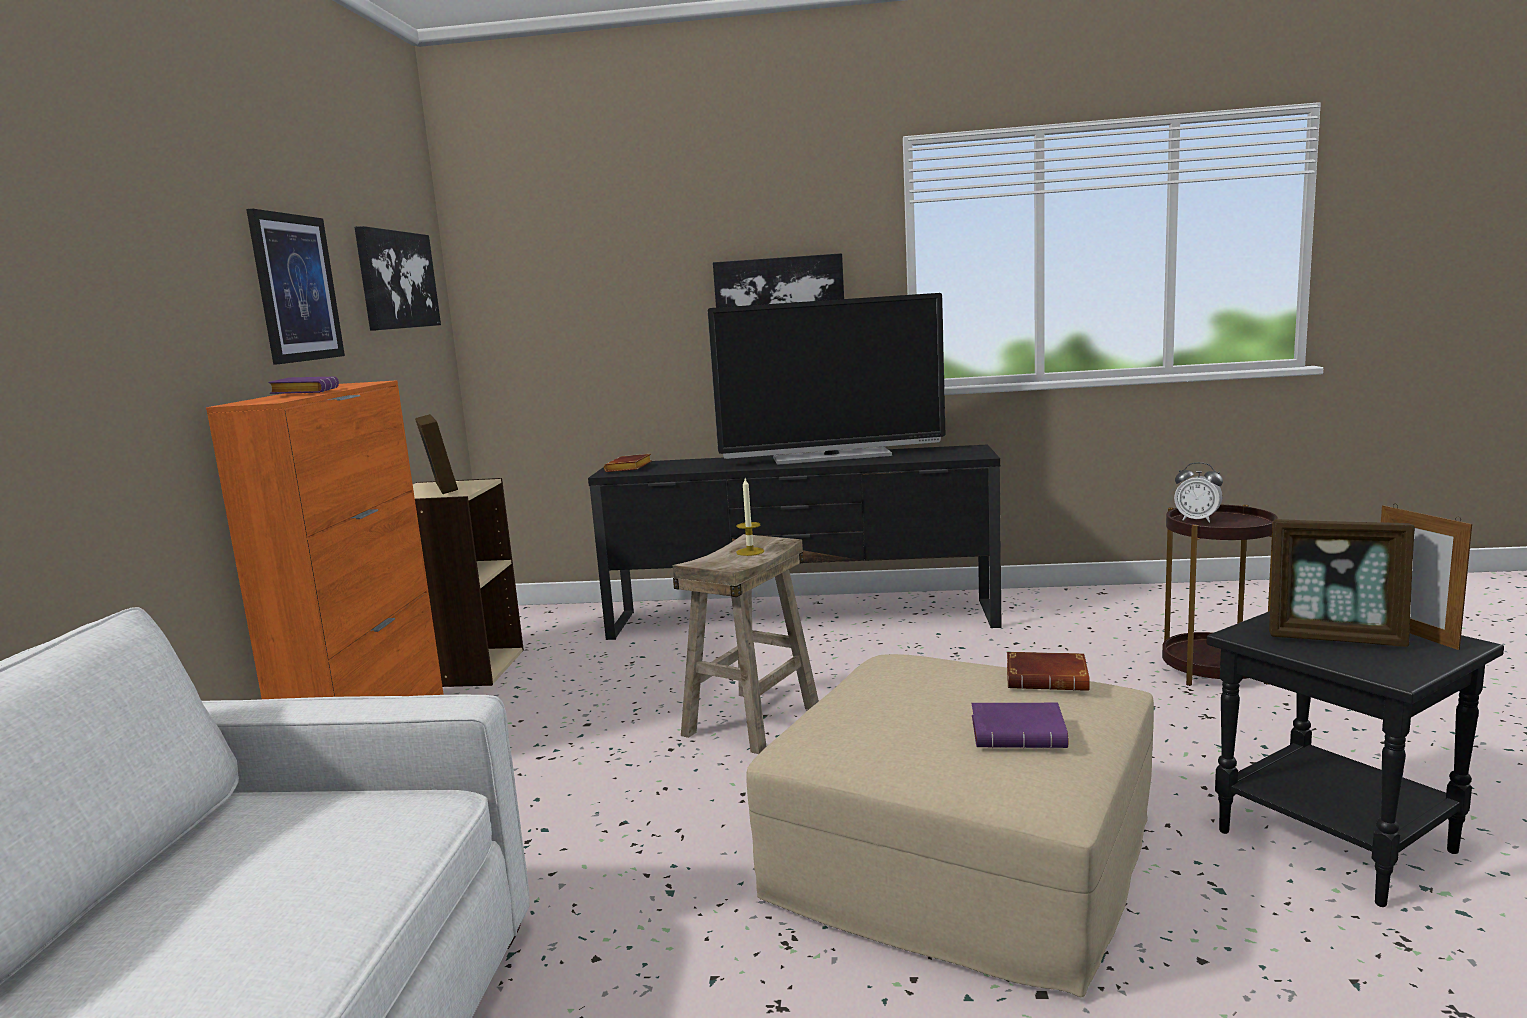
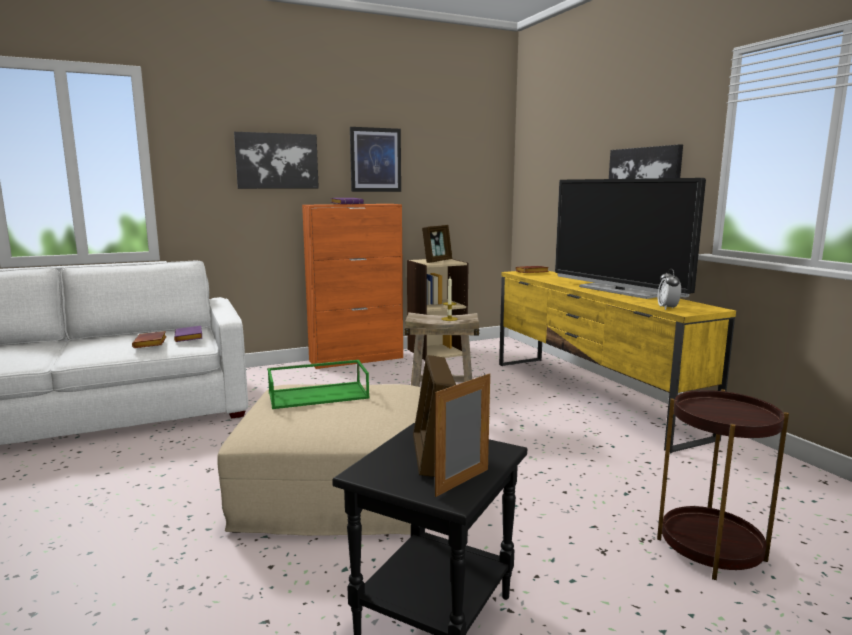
camera: 60 degrees right, 0 degrees up
picture [354,226,441,331] -> picture moved to [234,132,319,189]
black tv stand [588,444,1002,640] -> yellow tv stand [499,271,736,453]
purple book [972,703,1068,748] -> purple book moved to [174,326,202,342]
brown book [1007,652,1090,691] -> brown book moved to [132,331,167,348]
alarm clock [1174,462,1223,523] -> alarm clock moved to [658,269,681,310]
none -> green tray [267,360,370,409]

